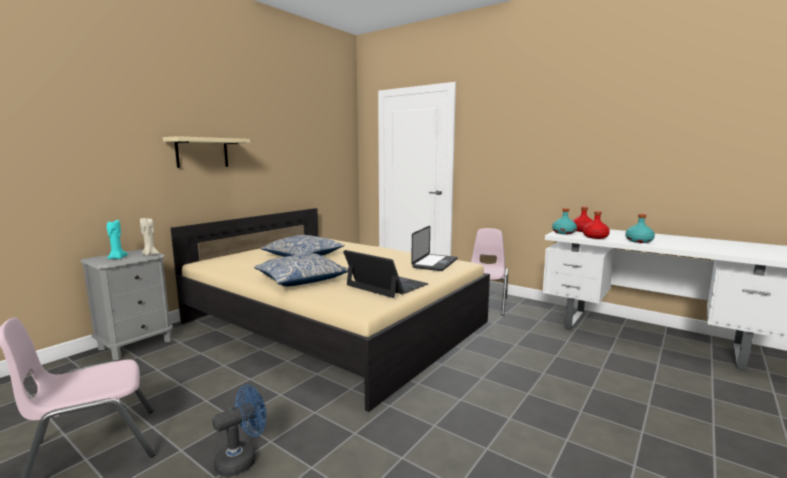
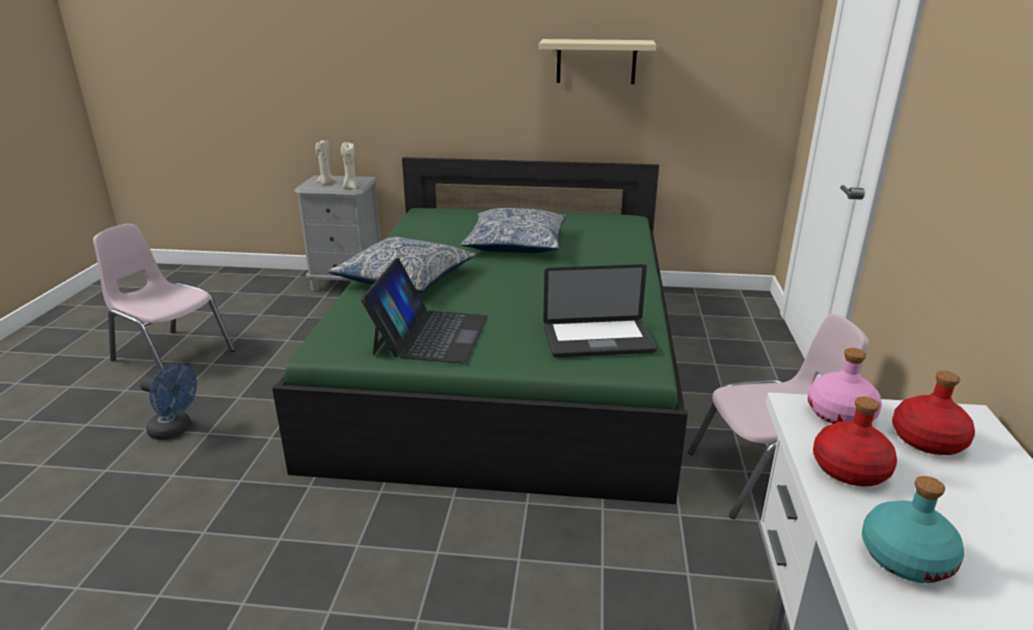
camera: 60 degrees right, 15 degrees up
turquoise candle [106,220,128,259] -> beige candle [316,140,337,185]
beige shelf [163,136,250,168] -> beige shelf moved to [539,39,656,84]
beige bed [171,208,490,412] -> green bed [272,157,688,504]
turquoise bottle [552,208,577,234] -> pink bottle [807,348,882,424]

